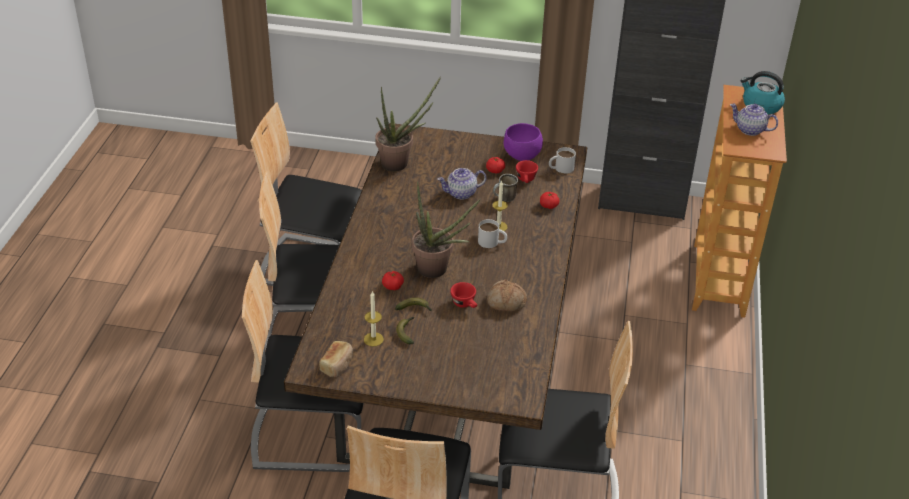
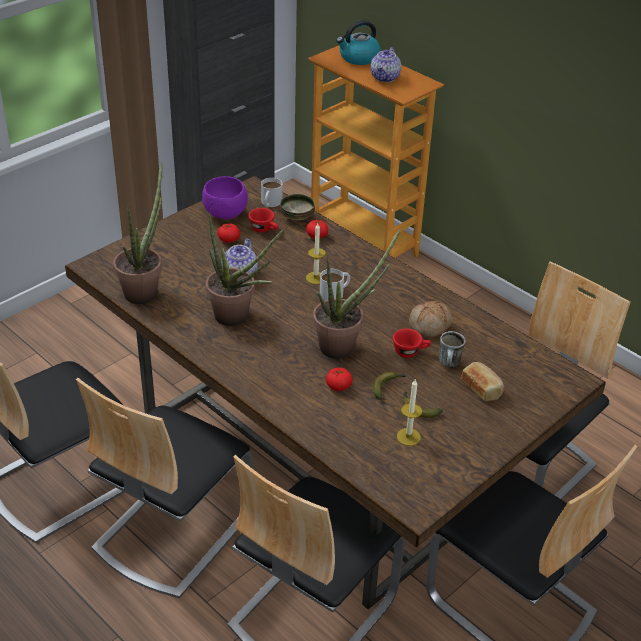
camera: 55 degrees left, 0 degrees up
bread [319,341,353,377] -> bread moved to [461,362,504,401]
mug [493,174,518,202] -> mug moved to [439,331,466,368]
teapot [730,104,778,136] -> teapot turned 45 degrees counterclockwise [370,47,401,82]
none -> potted plant [206,213,283,326]
none -> bowl [280,194,315,221]

